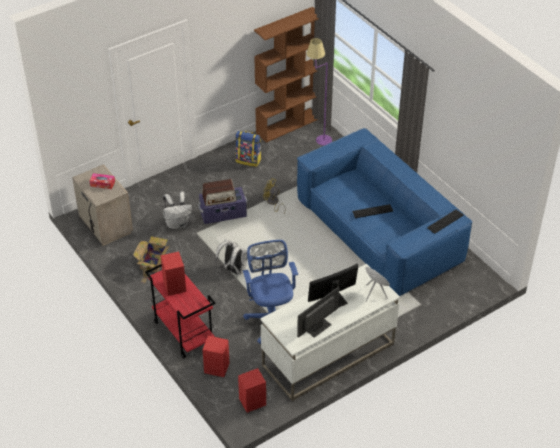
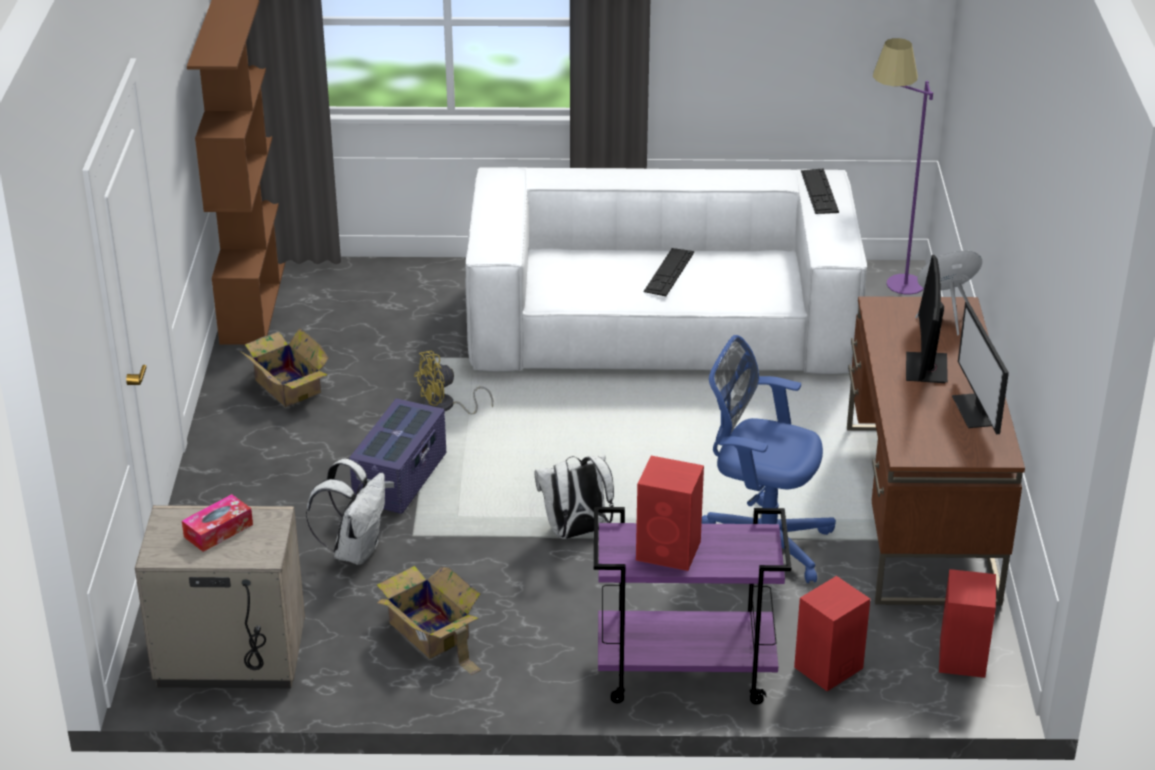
camera: 55 degrees left, 10 degrees down
red cart [145,264,215,359] -> purple cart [594,507,791,705]
radio [202,179,237,206] -> none
backpack [235,131,262,167] -> cardboard box [240,328,328,407]
white desk [260,264,400,401] -> brown desk [847,296,1025,606]
blue sofa [297,128,472,296] -> white sofa [466,167,867,374]
purple floor lamp [306,38,332,146] -> purple floor lamp moved to [873,38,933,294]

